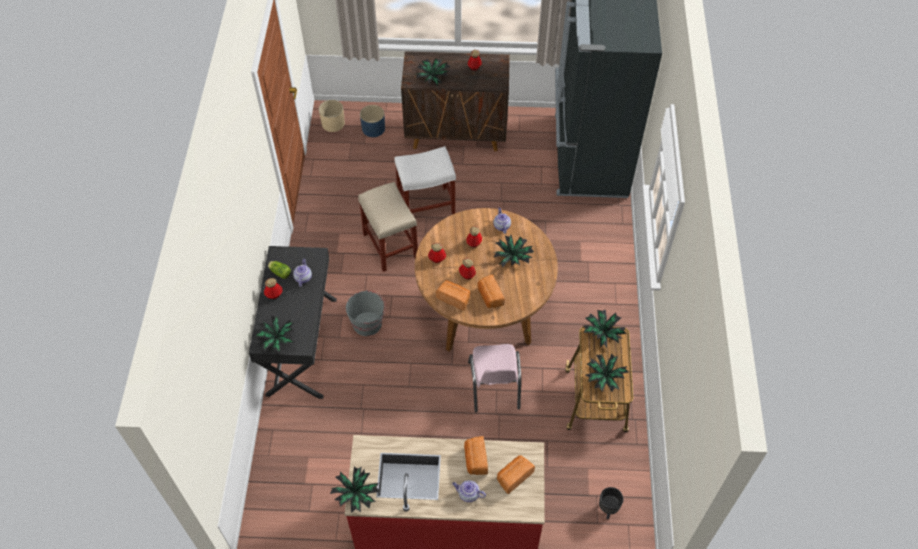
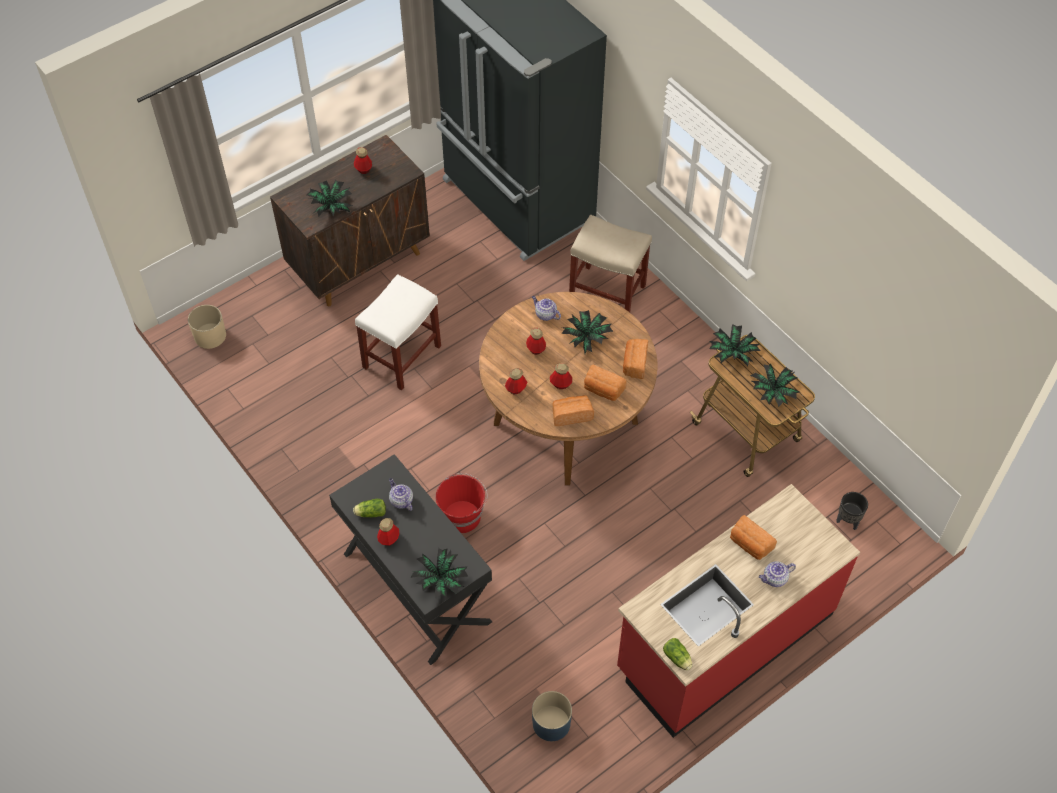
camera: 40 degrees left, 0 degrees up
potted plant [330,467,379,513] -> lettuce [663,638,692,671]
grey bucket [346,290,386,336] -> red bucket [435,473,487,533]
beige stool [358,182,418,272] -> beige stool moved to [569,215,652,312]
blue planter [360,105,385,137] -> blue planter moved to [532,691,572,741]
pink chair [468,344,521,413] -> none
bread [497,455,535,494] -> bread moved to [623,339,648,379]

